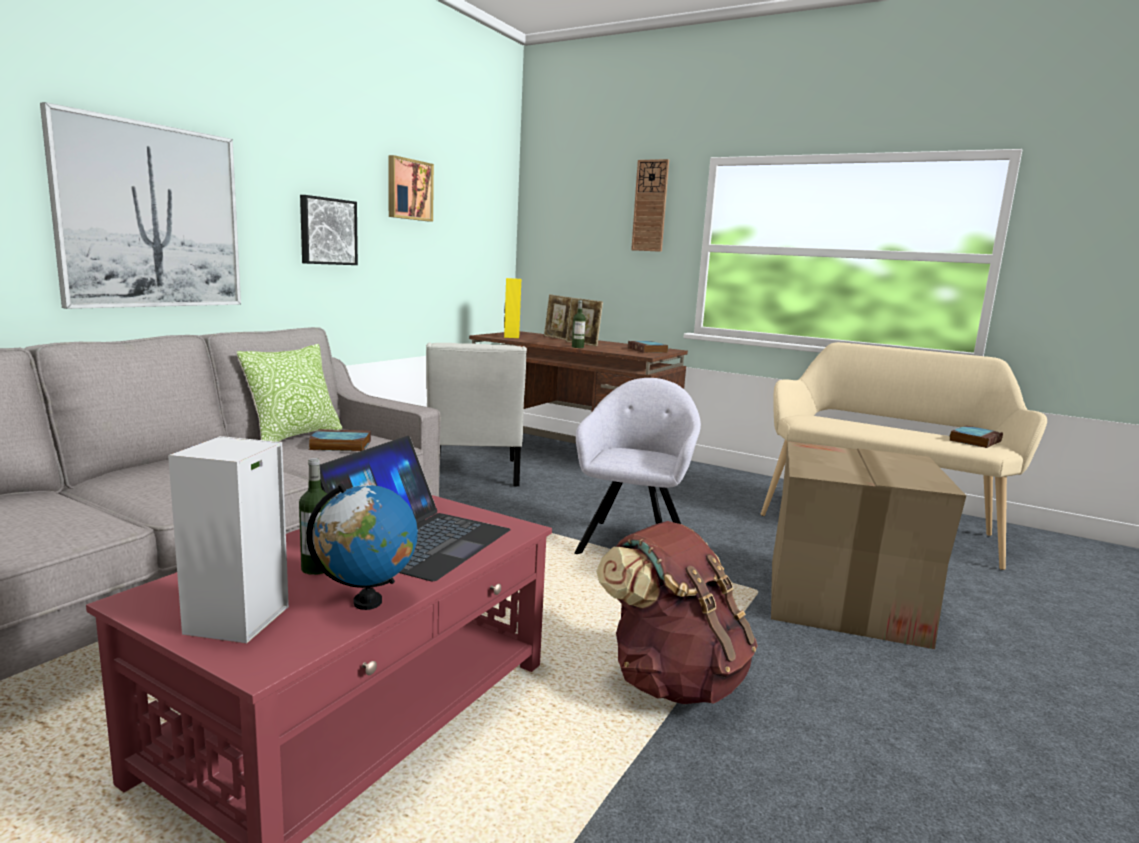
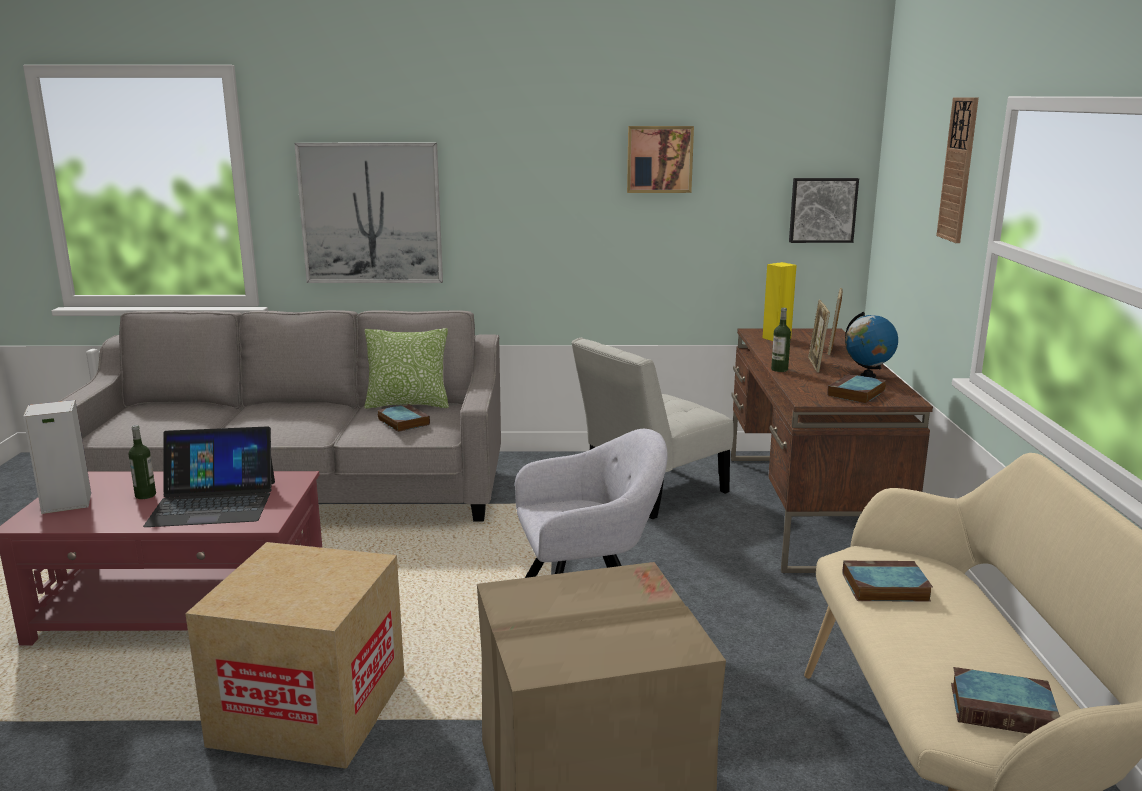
camera: 60 degrees right, 5 degrees up
picture [300,195,358,265] -> picture moved to [789,178,859,243]
globe [306,484,418,610] -> globe moved to [845,312,898,378]
brown backpack [596,521,758,704] -> cardboard box [185,542,404,769]
none -> book [842,561,933,602]

